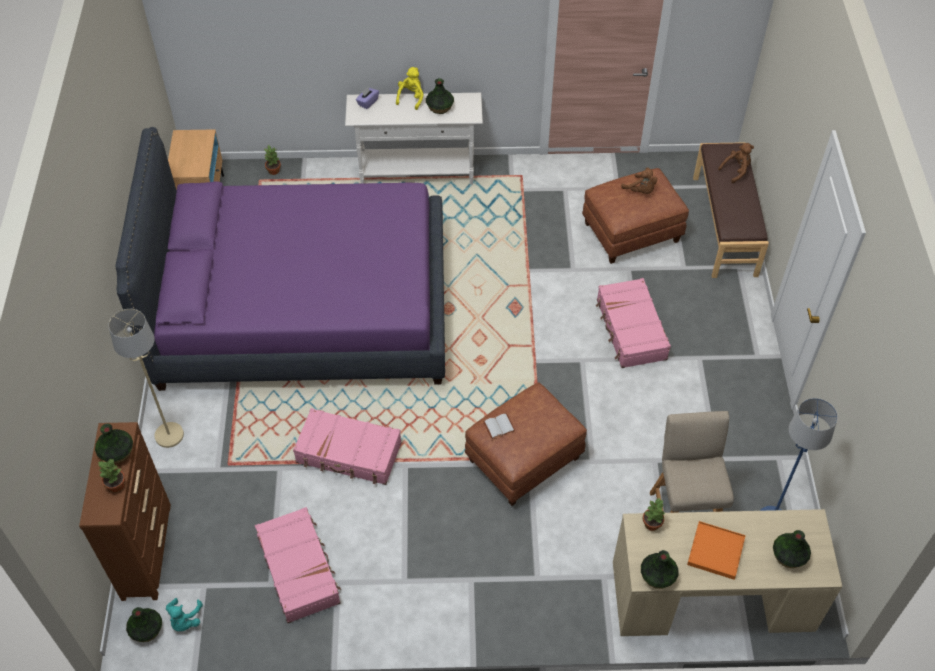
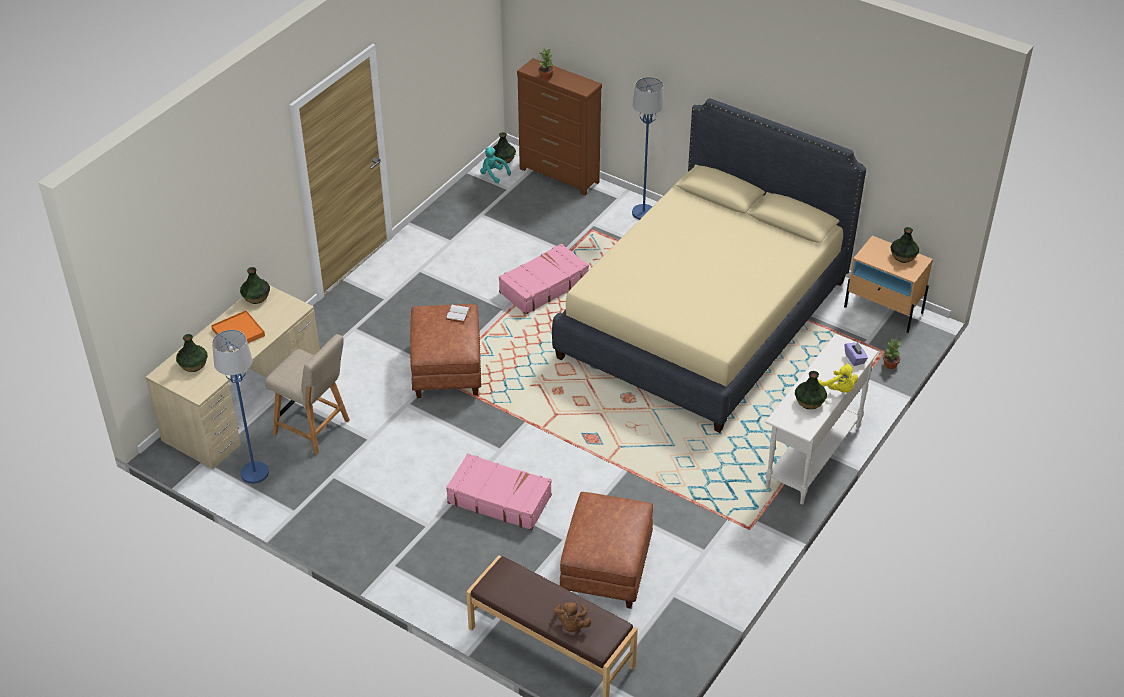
camera: 125 degrees right, 10 degrees down
vase [95,424,133,464] -> vase moved to [891,227,919,263]
beige floor lamp [108,309,184,448] -> blue floor lamp [632,77,664,220]
purple bed [115,127,445,391] -> beige bed [552,98,866,433]
pink suitcase [255,507,341,623] -> none
brown plush toy [621,167,657,194] -> none
potted plant [643,497,664,531] -> none

